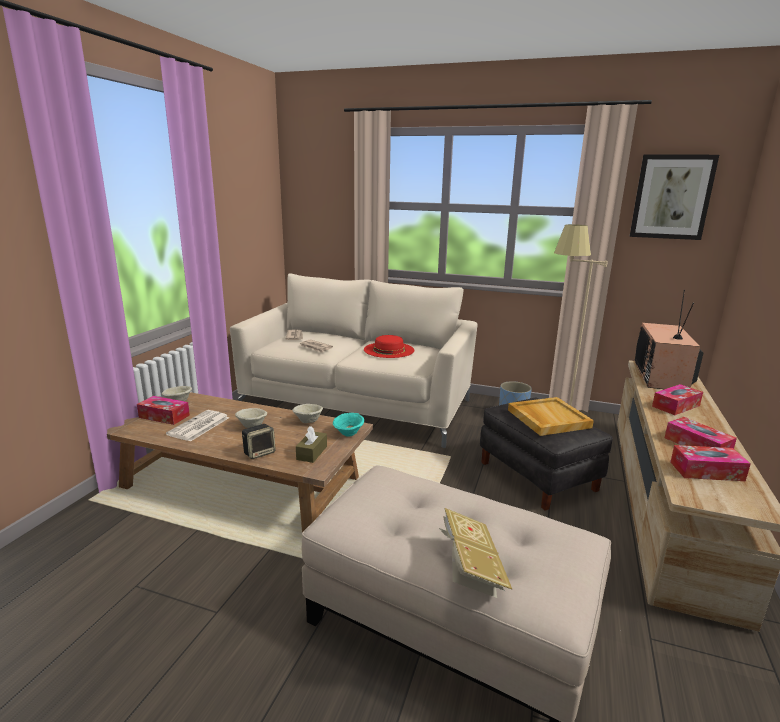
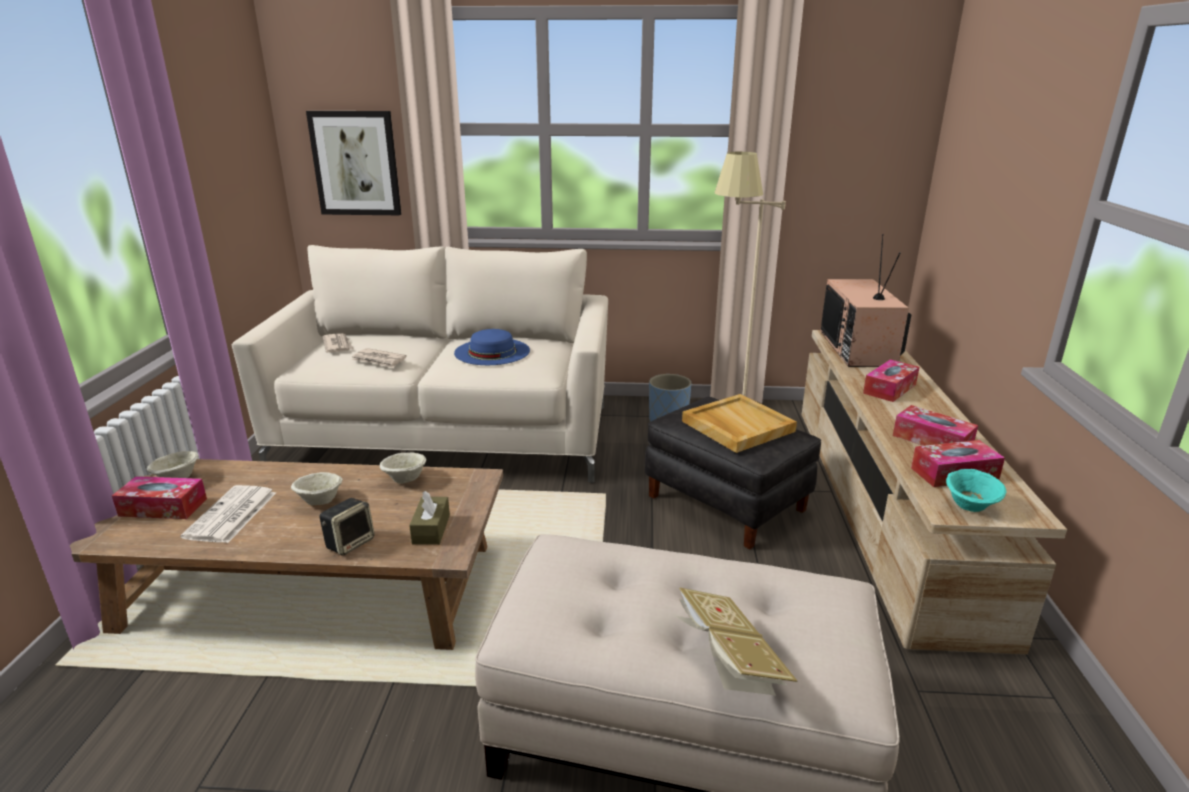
camera: 15 degrees left, 5 degrees up
turquoise bowl [333,413,364,436] -> turquoise bowl moved to [946,469,1006,512]
red hat [364,335,414,358] -> blue hat [454,329,530,365]
picture [630,155,719,240] -> picture moved to [306,111,401,215]

